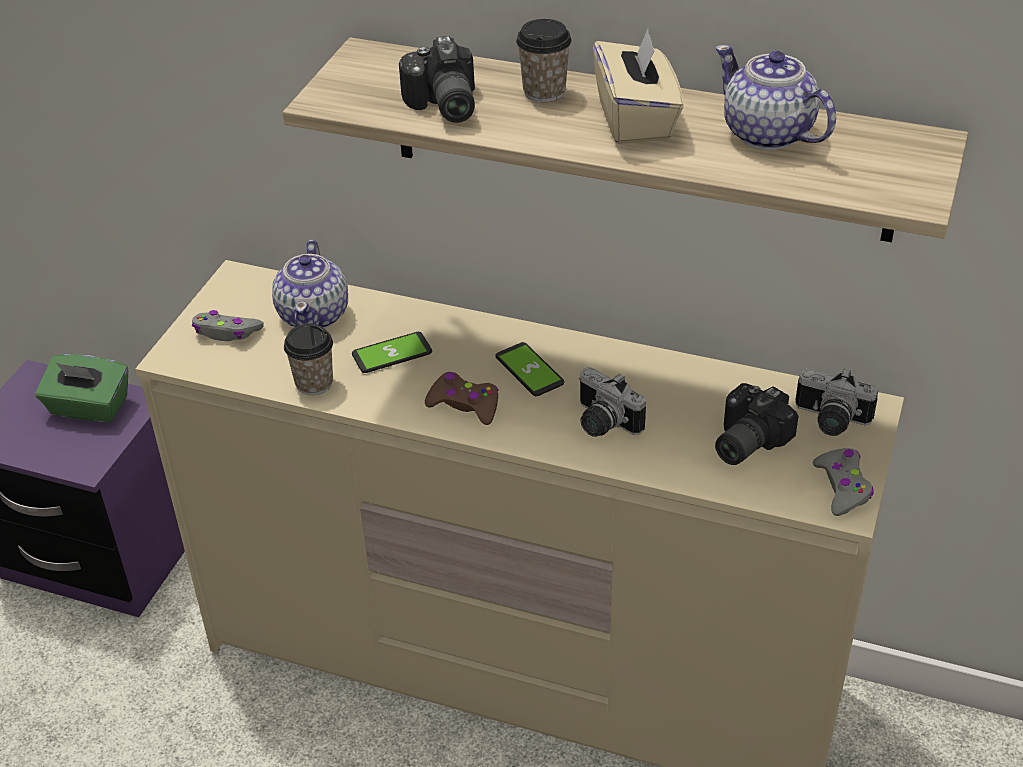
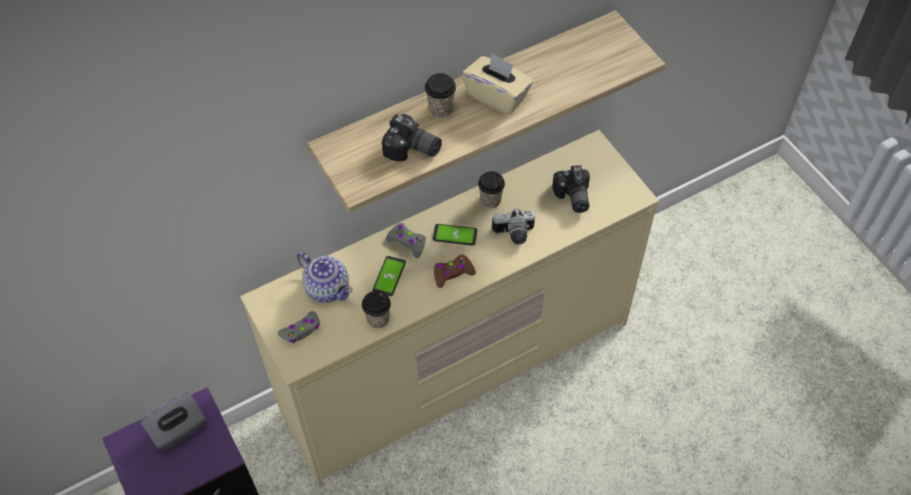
camera: 50 degrees left, 15 degrees up
green tissue box [35,354,128,423] -> grey tissue box [141,392,205,451]
teapot [715,45,836,150] -> none
camera [795,368,878,436] -> none
grey game controller [813,448,874,516] -> grey game controller moved to [385,223,426,258]
none -> cup [478,171,505,208]

